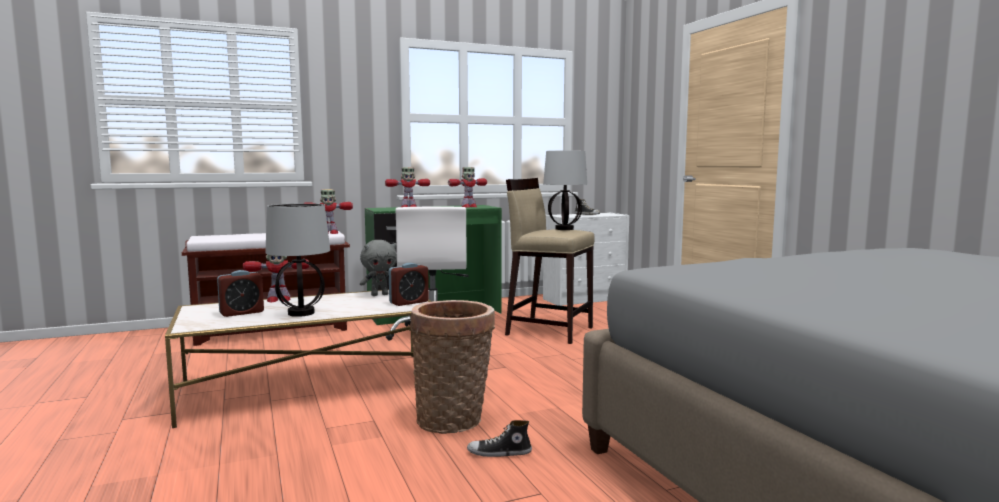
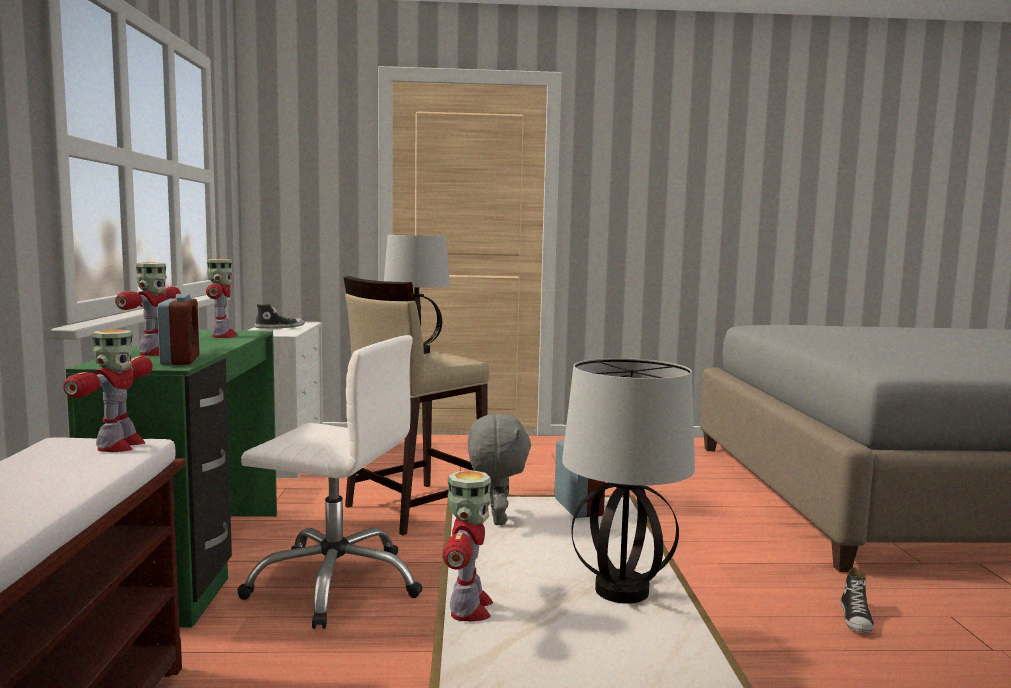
camera: 70 degrees left, 0 degrees up
alarm clock [217,270,264,317] -> alarm clock moved to [157,294,199,365]
basket [410,300,495,434] -> none

